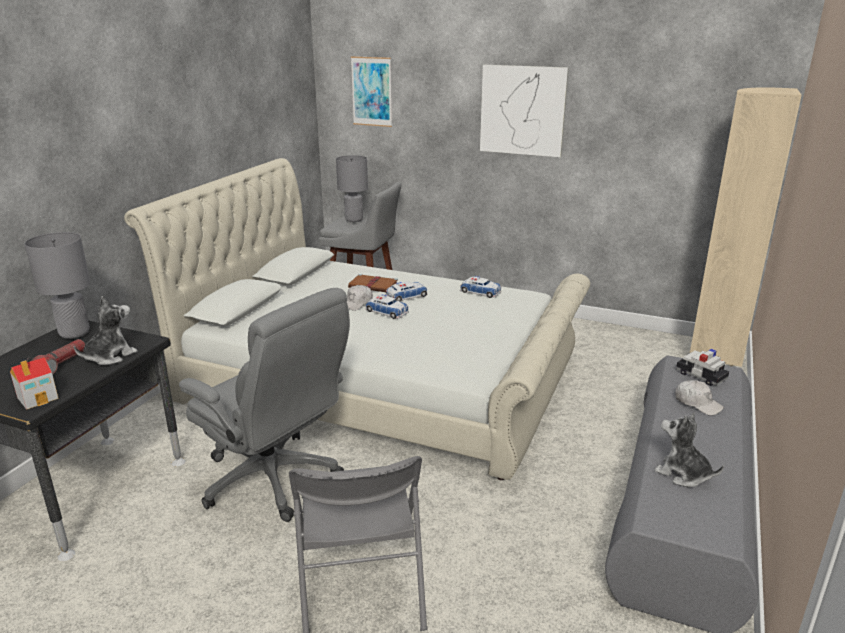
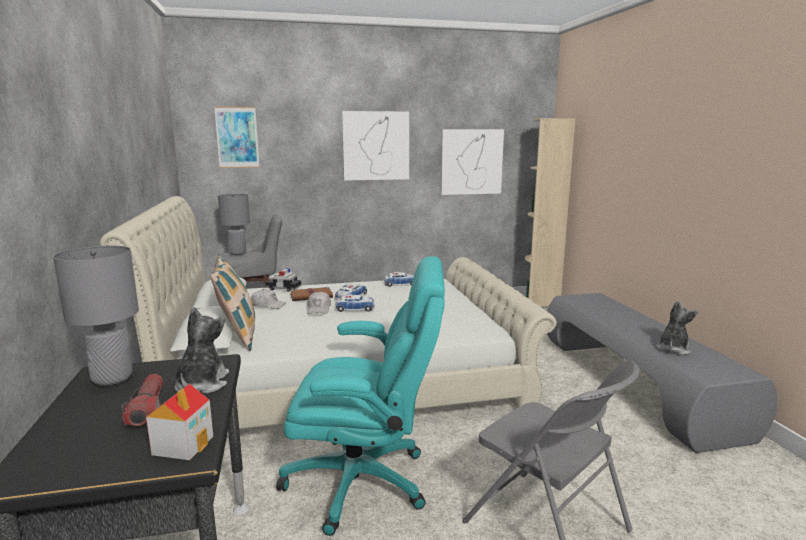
camera: 35 degrees left, 10 degrees down
grey office chair [179,288,350,522] -> turquoise office chair [276,256,445,536]
plush toy [654,413,724,487] -> plush toy turned 120 degrees clockwise [656,301,698,355]
toy car [676,349,729,386] -> toy car moved to [266,268,301,292]
white cap [676,380,724,416] -> white cap moved to [251,289,286,309]
none -> pillow [210,256,255,351]
none -> picture [440,129,504,195]

